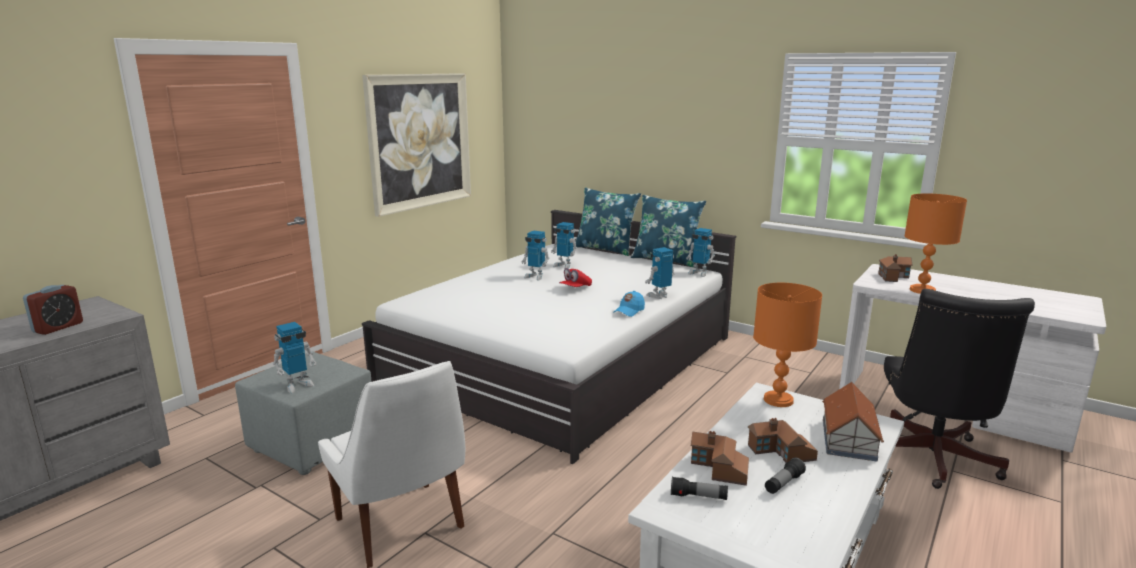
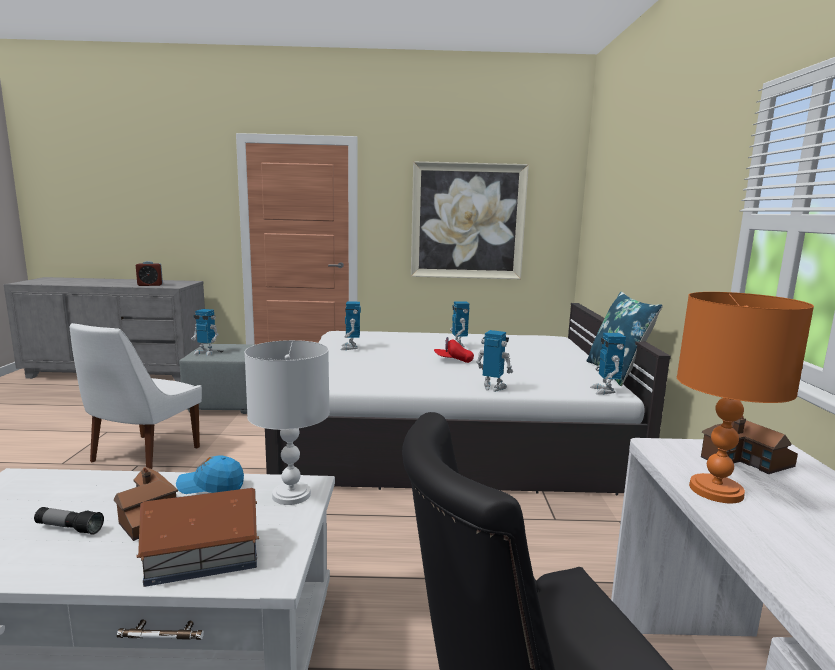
camera: 55 degrees right, 5 degrees down
toy robot [551,222,577,268] -> toy robot moved to [340,302,361,350]
blue pillow [575,187,641,256] -> none
blue cap [613,291,645,317] -> blue cap moved to [176,456,244,494]
flashlight [671,476,728,500] -> none
toy house [691,431,749,486] -> none
orange table lamp [753,283,822,407] -> white table lamp [244,340,330,505]

